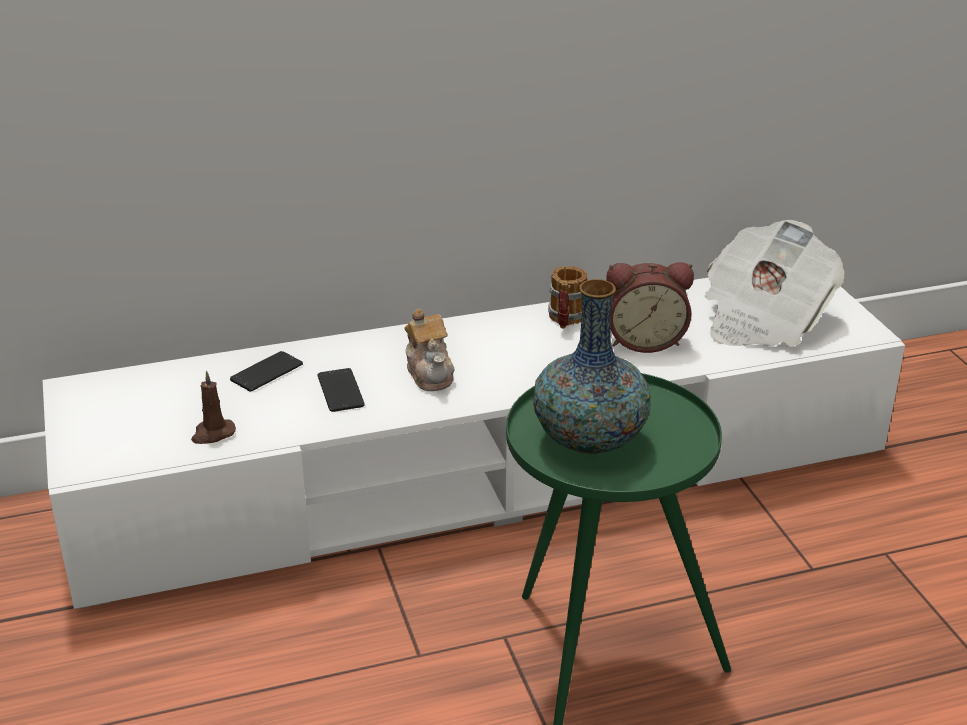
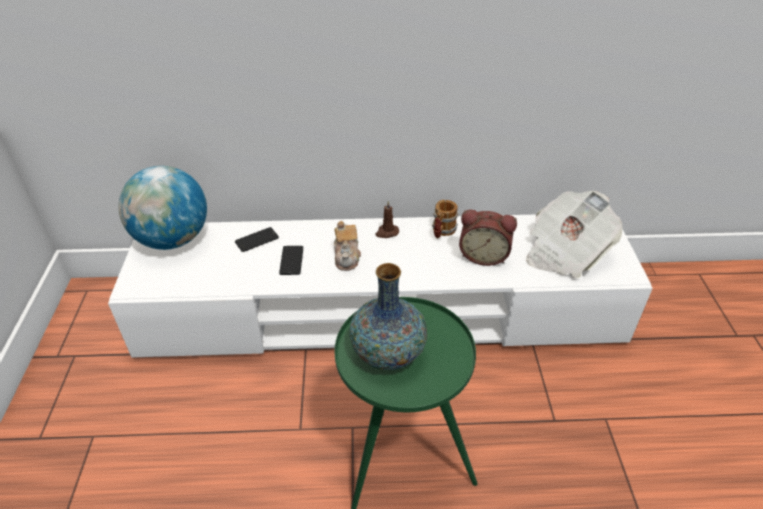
camera: 15 degrees right, 10 degrees up
brown candle [191,371,236,444] -> brown candle moved to [376,201,399,238]
none -> globe [118,166,207,250]

